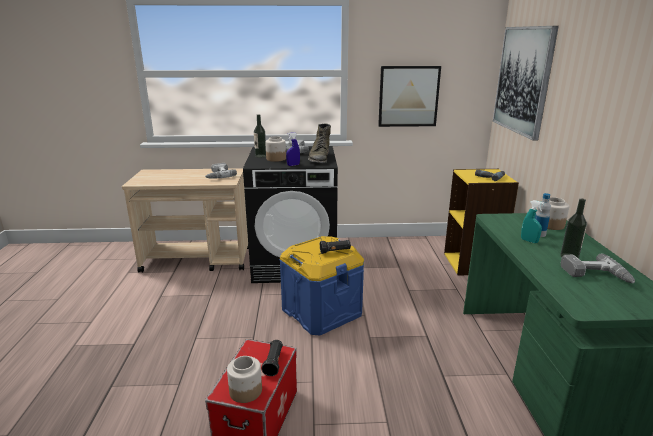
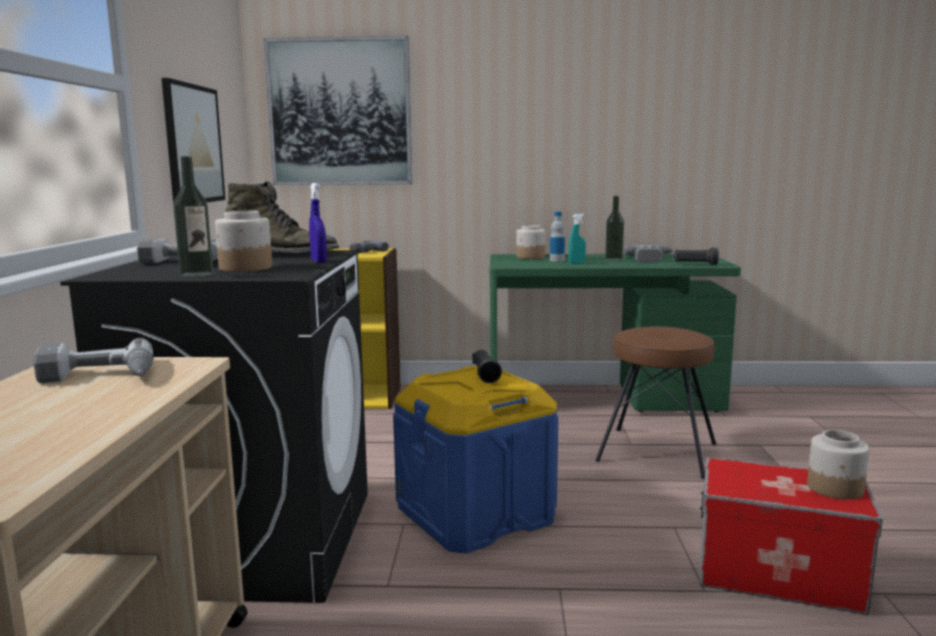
camera: 85 degrees left, 10 degrees down
black flashlight [261,340,283,376] -> black flashlight moved to [674,247,719,265]
none -> brown stool [595,326,716,479]

